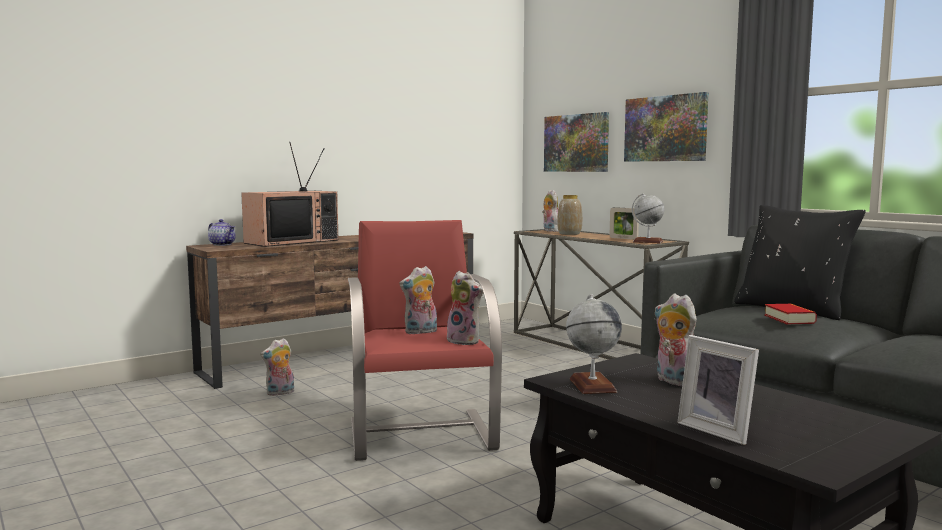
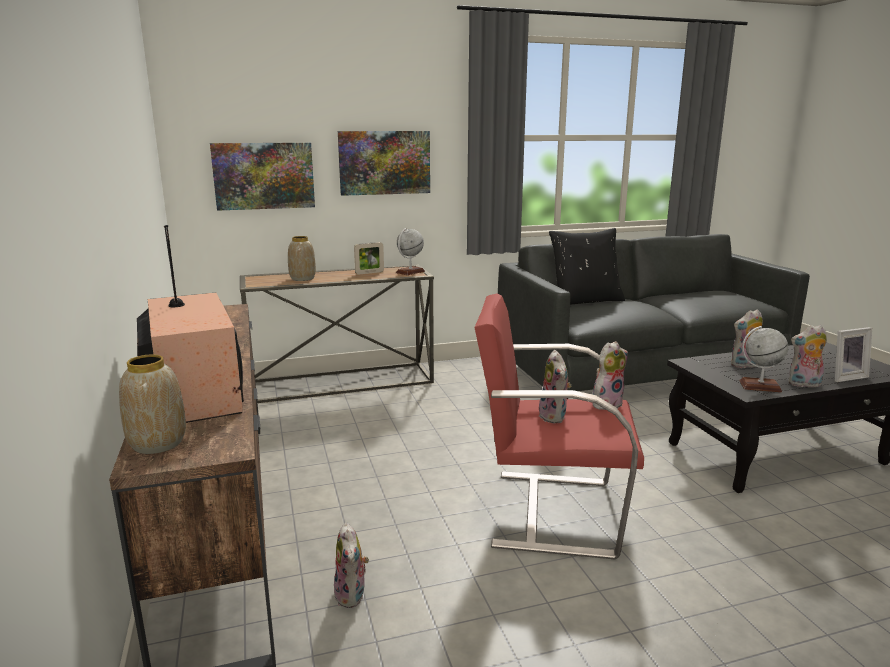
camera: 70 degrees left, 10 degrees up
teapot [208,219,236,246] -> vase [119,354,186,454]
plush toy [542,190,559,232] -> plush toy moved to [788,325,827,389]
book [764,304,817,324] -> none

